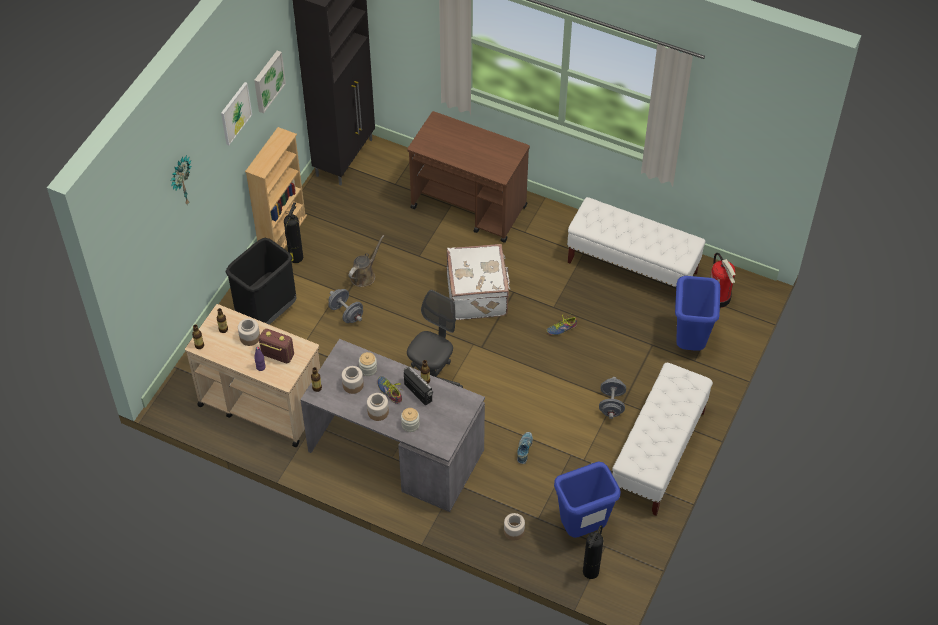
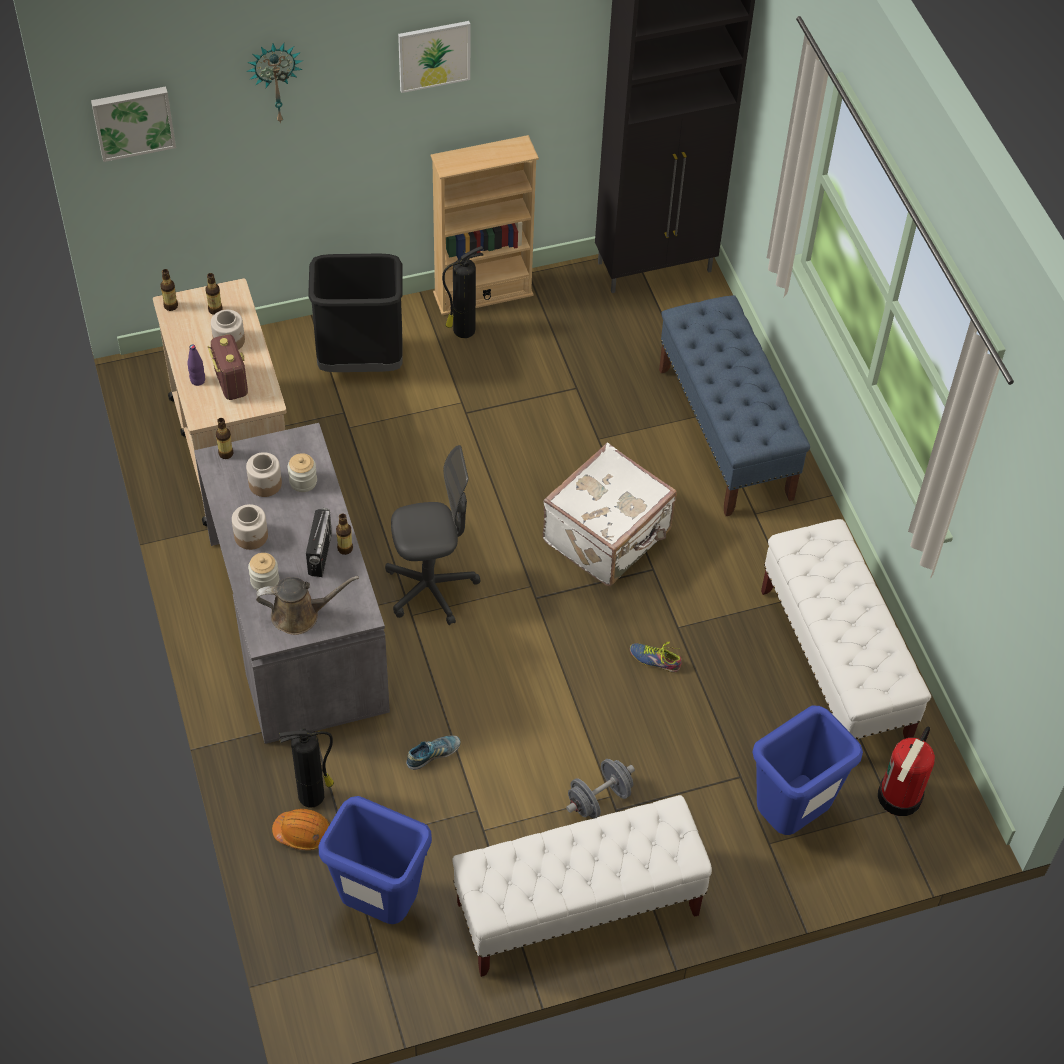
camera: 45 degrees right, 0 degrees up
picture [254,51,286,113] -> picture moved to [91,86,176,162]
grey dumbbell [328,289,363,323] -> none
brown watering can [348,235,384,287] -> brown watering can moved to [256,576,359,635]
shoe [377,376,402,404] -> none
brown cart [407,111,530,243] -> blue bench [659,295,810,516]
jar [504,513,525,540] -> orange hard hat [272,809,330,850]
fire extinguisher [583,525,604,579] -> fire extinguisher moved to [279,728,334,808]

